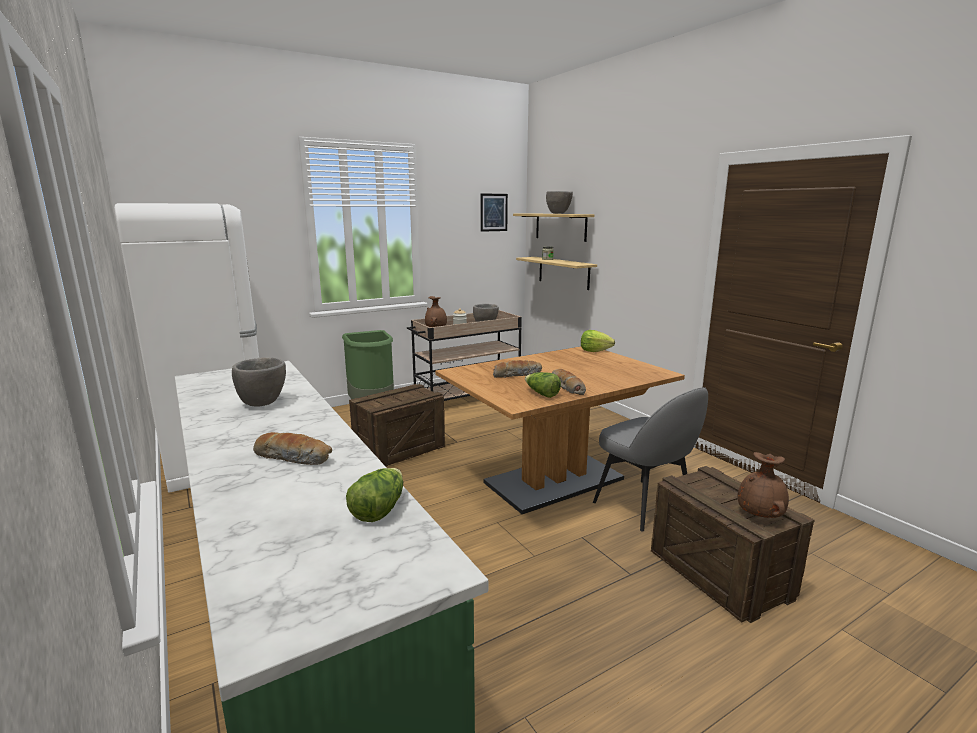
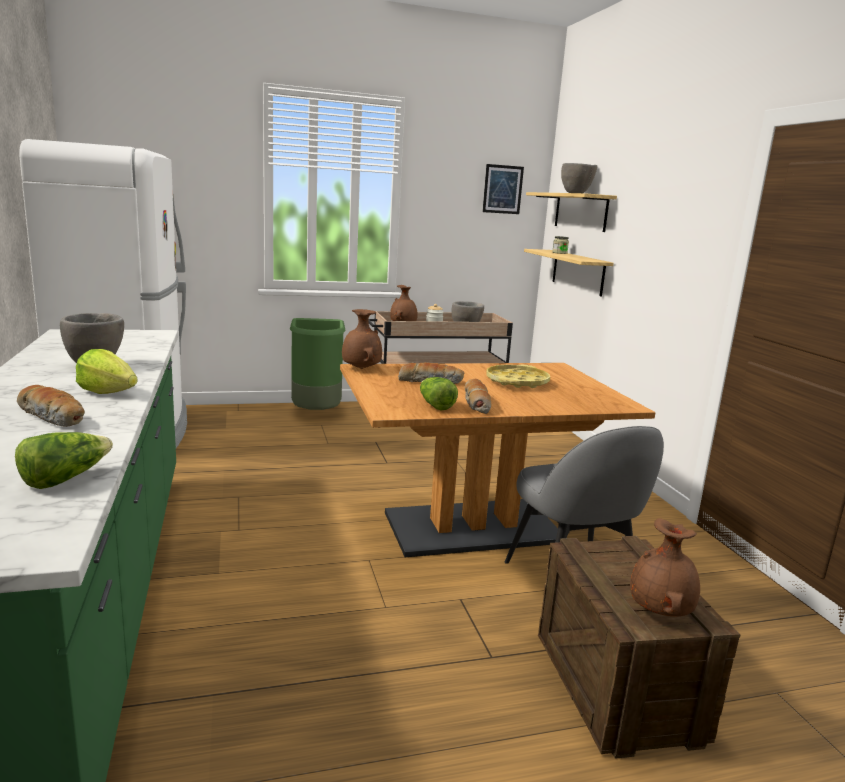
camera: 15 degrees right, 0 degrees up
crate [349,384,445,467] -> none
lettuce [581,330,615,352] -> lettuce moved to [76,349,138,394]
none -> brown vase [342,309,382,369]
none -> yellow tray [486,365,550,388]

